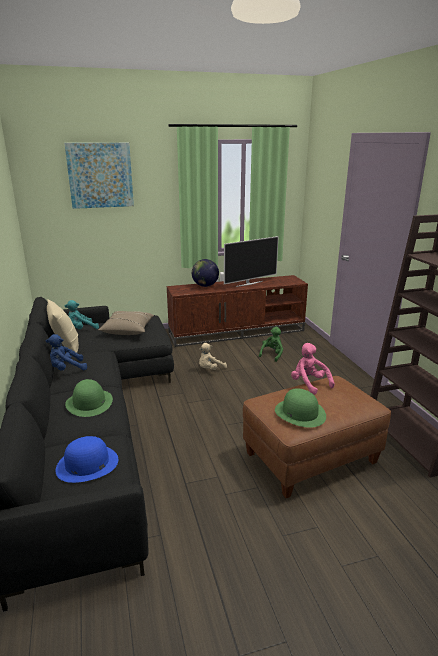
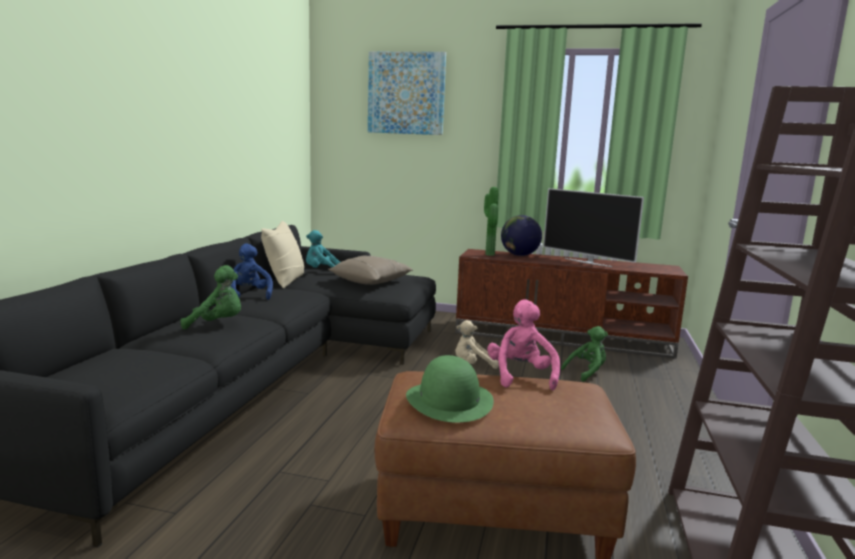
camera: 30 degrees right, 10 degrees down
blue plush toy [46,334,87,370] -> blue plush toy turned 60 degrees clockwise [231,243,273,300]
blue hat [55,436,118,483] -> none
green hat [65,379,113,417] -> green plush toy [181,265,241,330]
television [224,236,279,287] -> television turned 45 degrees clockwise [543,188,644,267]
none -> potted plant [484,187,499,256]

